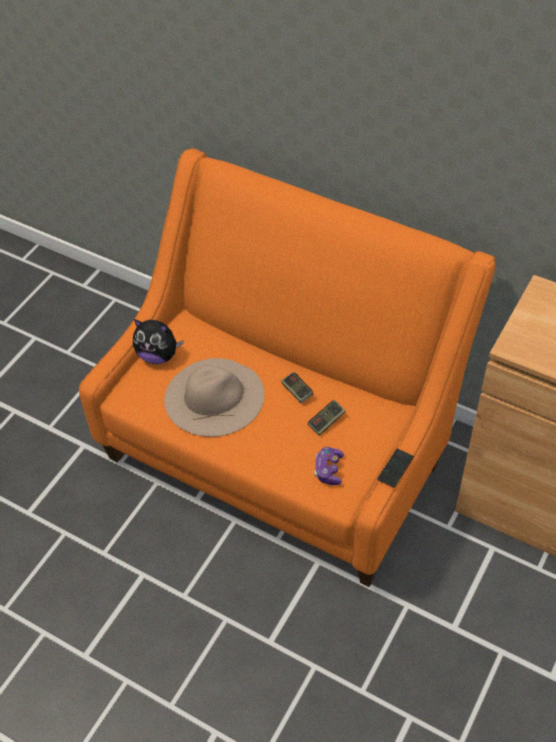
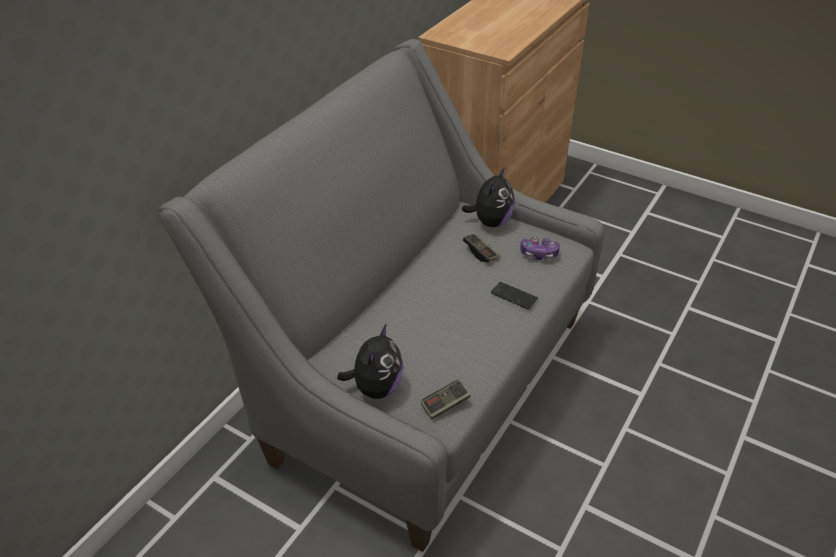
camera: 90 degrees left, 10 degrees down
orange sofa [79,148,496,587] -> grey sofa [158,39,604,552]
beige hat [164,358,264,437] -> none
game controller [281,372,313,403] -> game controller moved to [421,379,471,420]
phone [377,449,414,488] -> phone moved to [491,282,538,310]
none -> plush toy [462,167,515,227]

